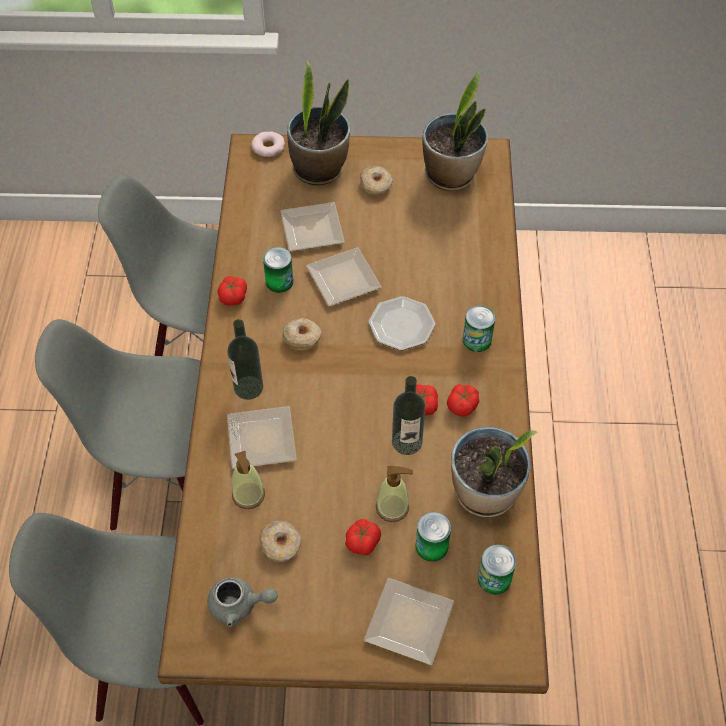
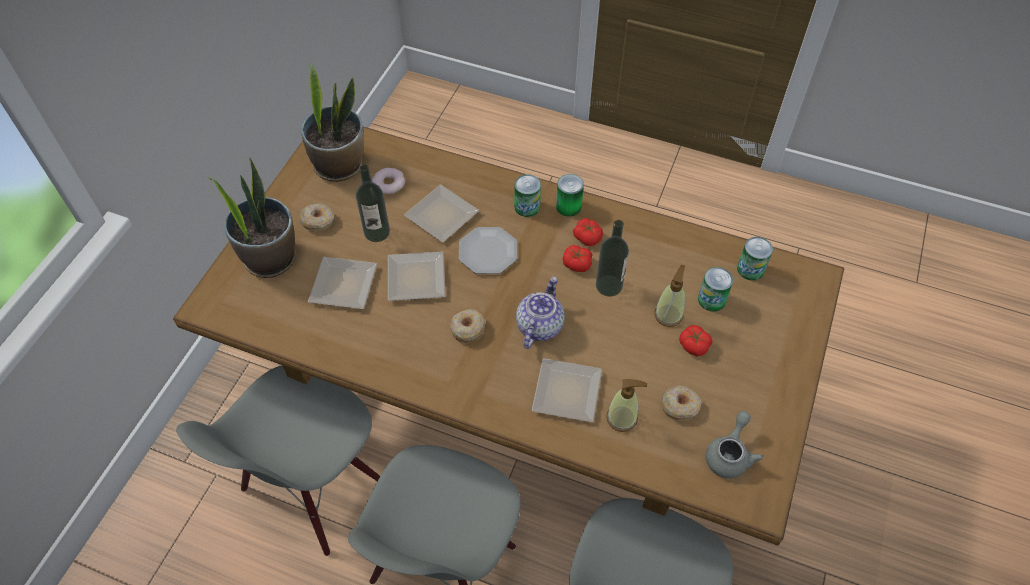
camera: 70 degrees left, 0 degrees up
tomato [217,276,247,306] -> none
bottle [227,319,263,400] -> bottle moved to [356,164,390,242]
donut [251,131,285,157] -> donut moved to [372,168,405,194]
can [263,247,294,293] -> can moved to [556,174,584,217]
plate [364,578,454,665] -> plate moved to [404,185,479,242]
potted plant [451,427,537,517] -> none
none -> teapot [516,276,565,349]

